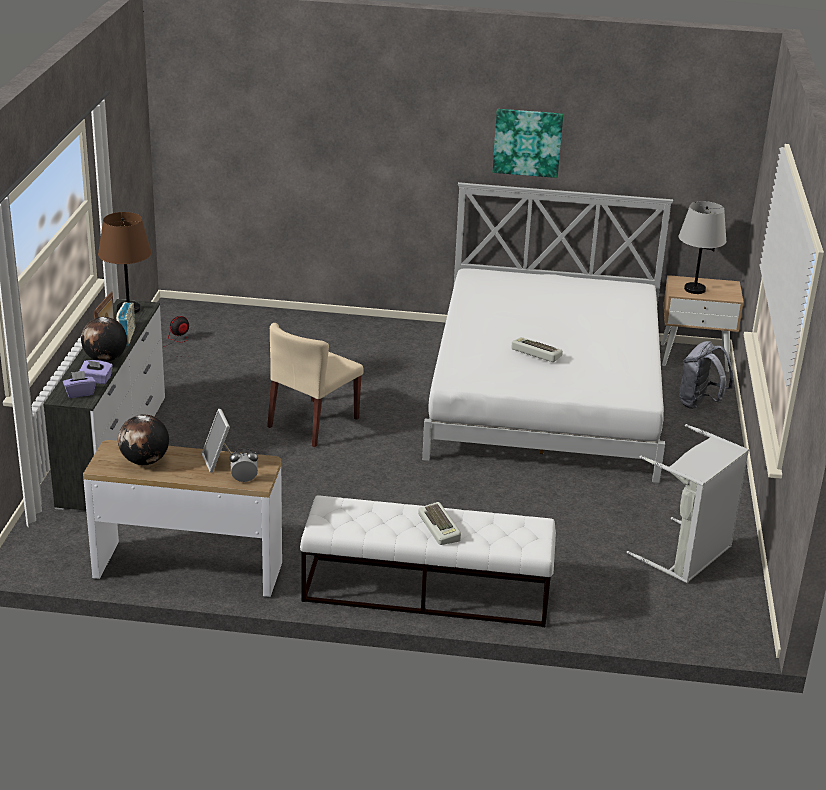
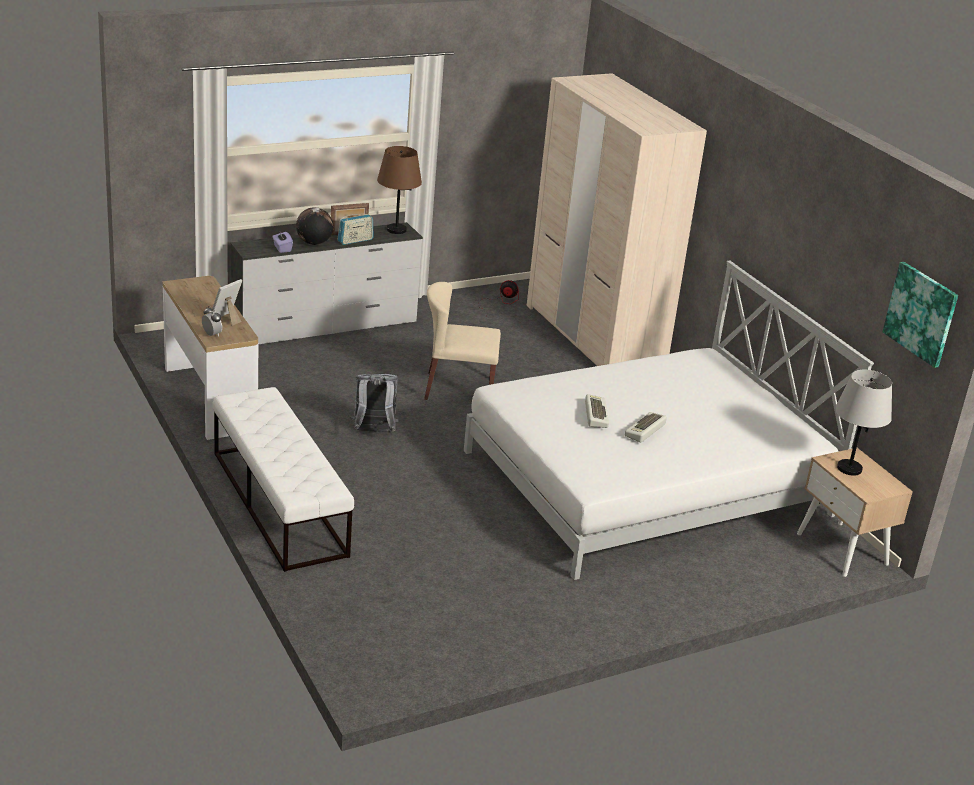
camera: 55 degrees right, 0 degrees up
purple tissue box [63,371,96,398] -> none
globe [118,414,169,465] -> none
keyboard [418,502,461,545] -> keyboard moved to [625,412,667,442]
picture [493,109,563,178] -> picture moved to [883,262,958,368]
grey laundry basket [627,424,749,583] -> none
grey backpack [679,341,733,409] -> grey backpack moved to [350,374,399,432]
none -> beige wardrobe [527,73,707,366]

